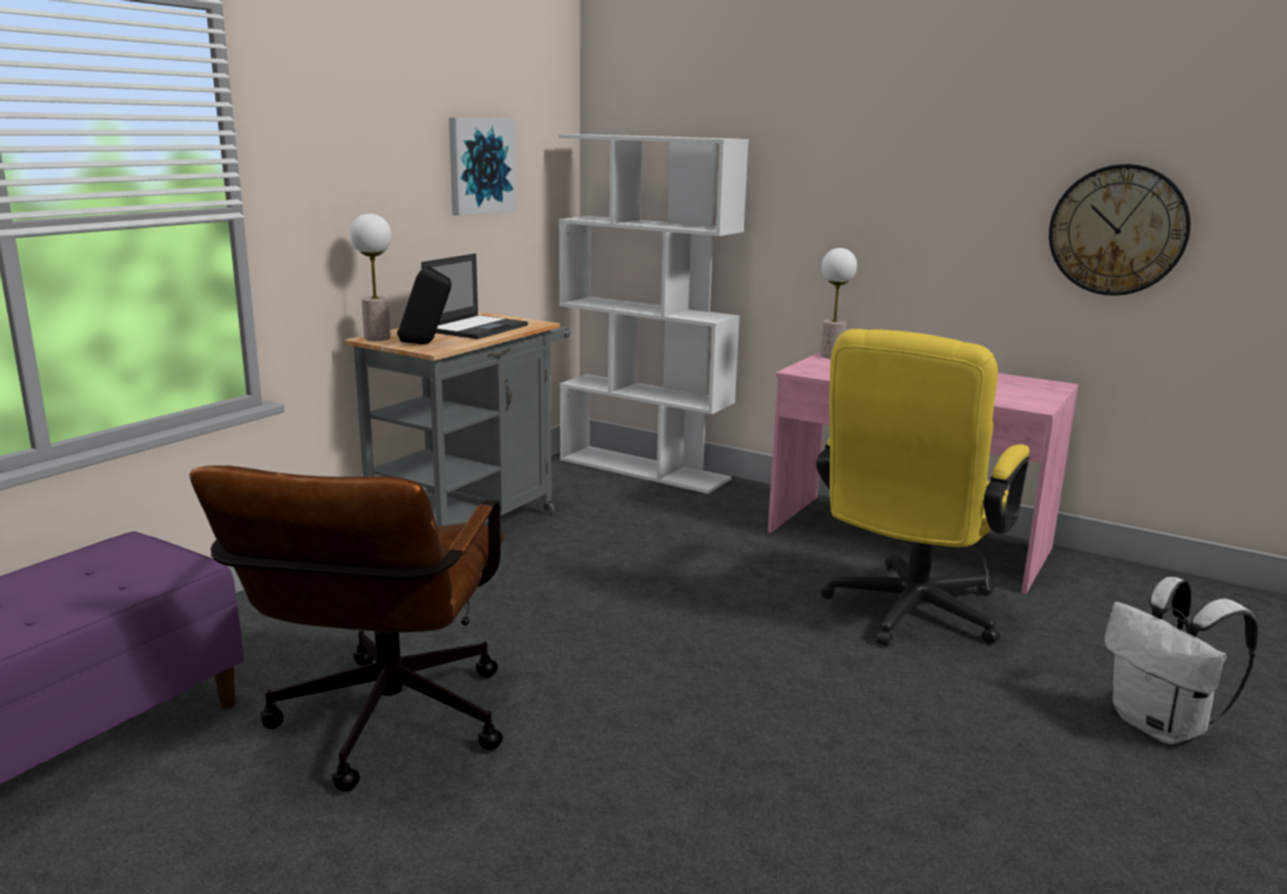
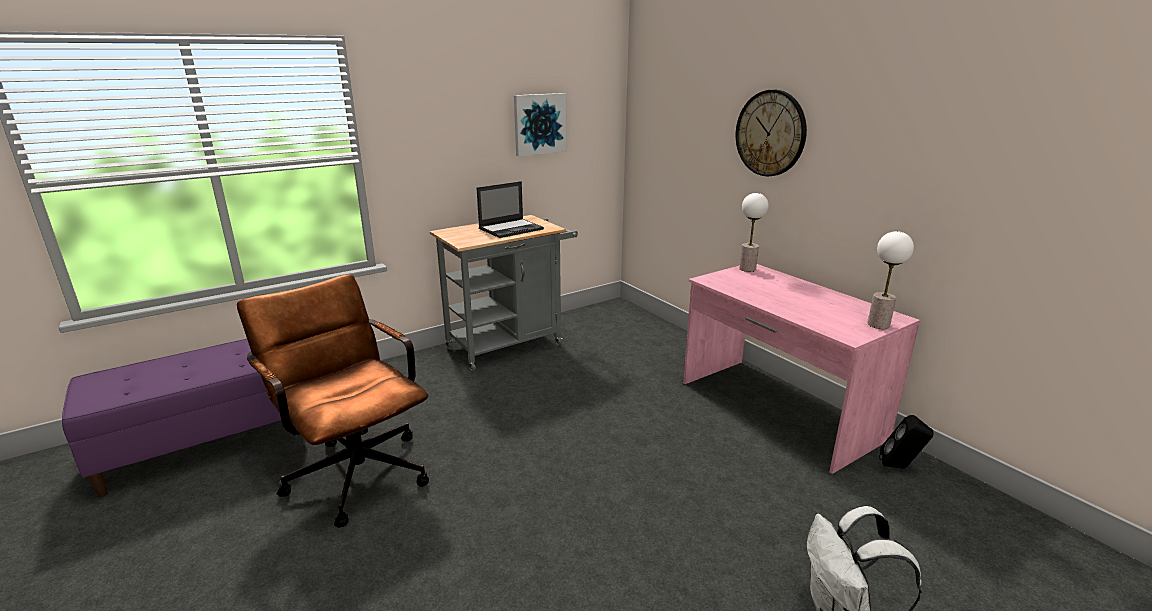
camera: 25 degrees right, 5 degrees up
brown office chair [189,465,504,792] -> brown office chair turned 105 degrees clockwise [237,274,429,528]
table lamp [350,214,392,341] -> table lamp moved to [868,231,914,329]
black speaker [397,265,451,344] -> black speaker moved to [879,415,933,469]
white bookcase [558,134,749,494] -> none
yellow office chair [816,329,1029,647] -> none
wall clock [1049,164,1191,296] -> wall clock moved to [736,90,807,176]

